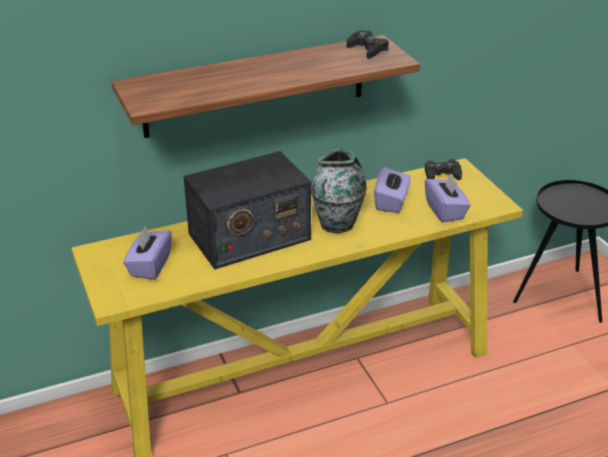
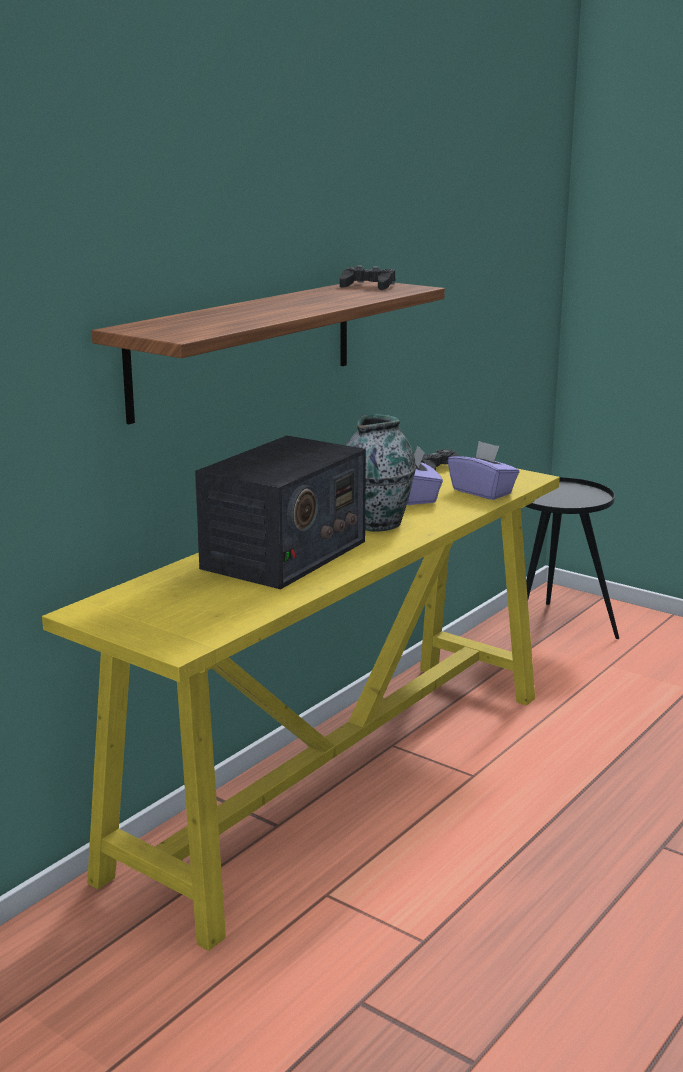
camera: 30 degrees left, 15 degrees down
purple tissue box [123,225,172,280] -> none

